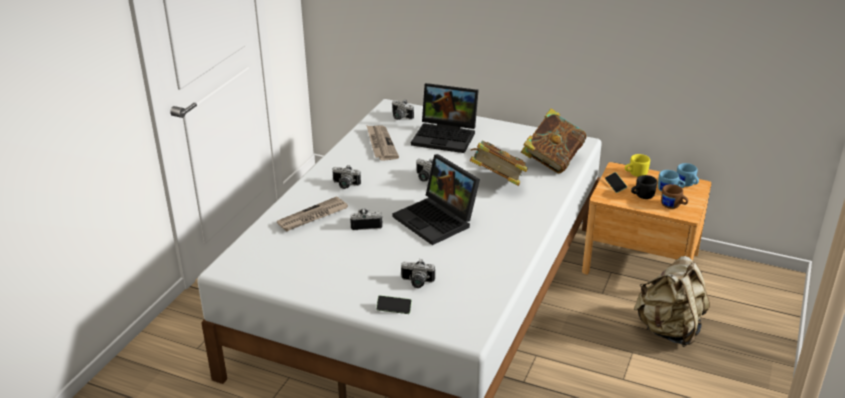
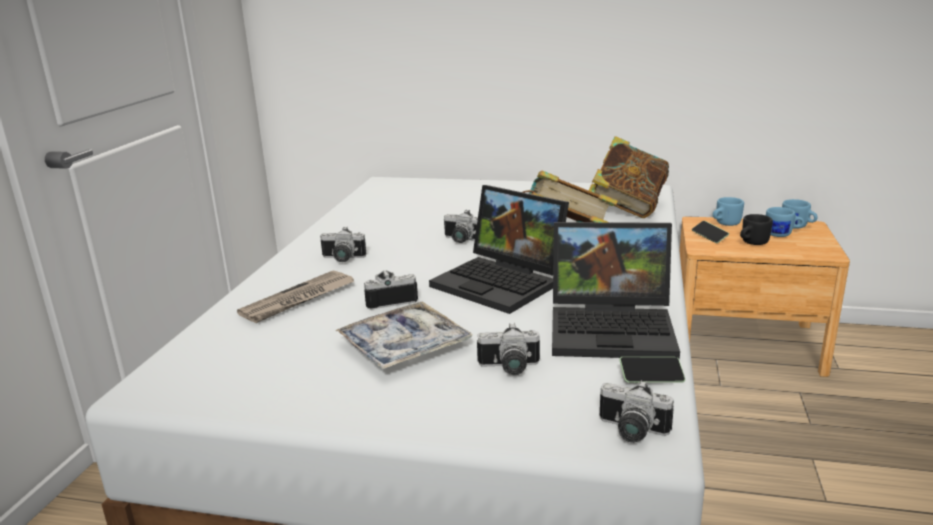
camera: 10 degrees left, 10 degrees down
newspaper [367,126,399,161] -> none
phone [376,295,412,314] -> phone moved to [619,357,685,383]
camera [392,100,414,120] -> camera moved to [600,380,674,443]
laptop [411,83,479,153] -> laptop moved to [552,222,680,360]
yellow mug [625,154,650,177] -> blue mug [713,197,744,226]
beige backpack [634,256,710,347] -> none
brown mug [661,184,688,209] -> none
none -> tray [335,302,473,370]

